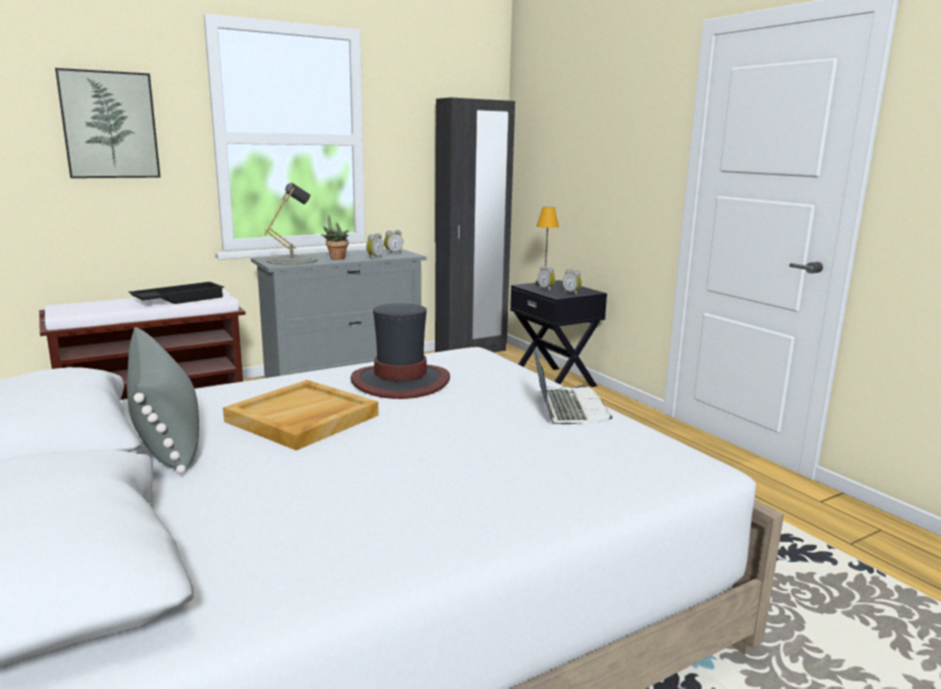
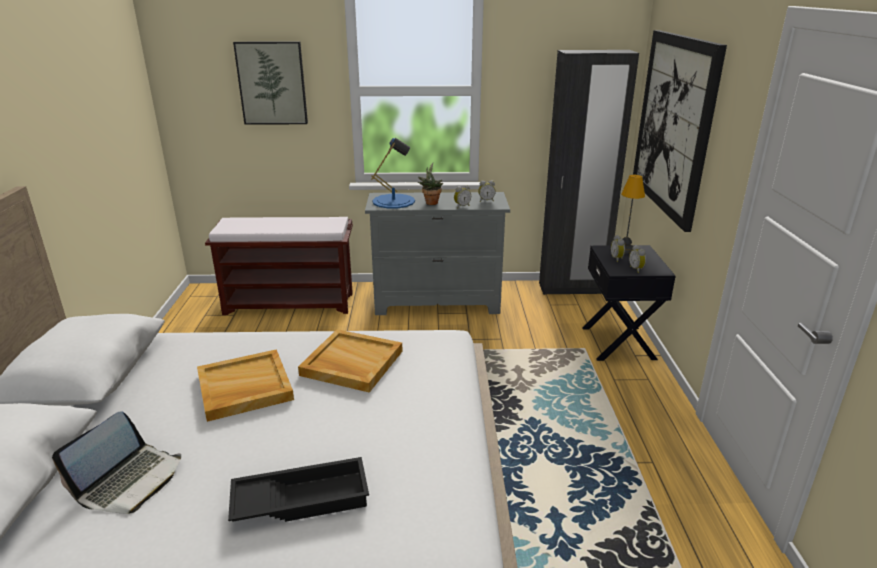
camera: 30 degrees right, 10 degrees up
grey pillow [127,327,199,475] -> none
black tray [129,282,224,304] -> black tray moved to [228,457,369,522]
grey table lamp [264,183,318,265] -> blue table lamp [371,137,415,208]
hat [350,303,450,399] -> beige tray [298,329,402,393]
laptop [534,348,613,424] -> laptop moved to [52,411,181,514]
none -> picture [633,30,727,232]

